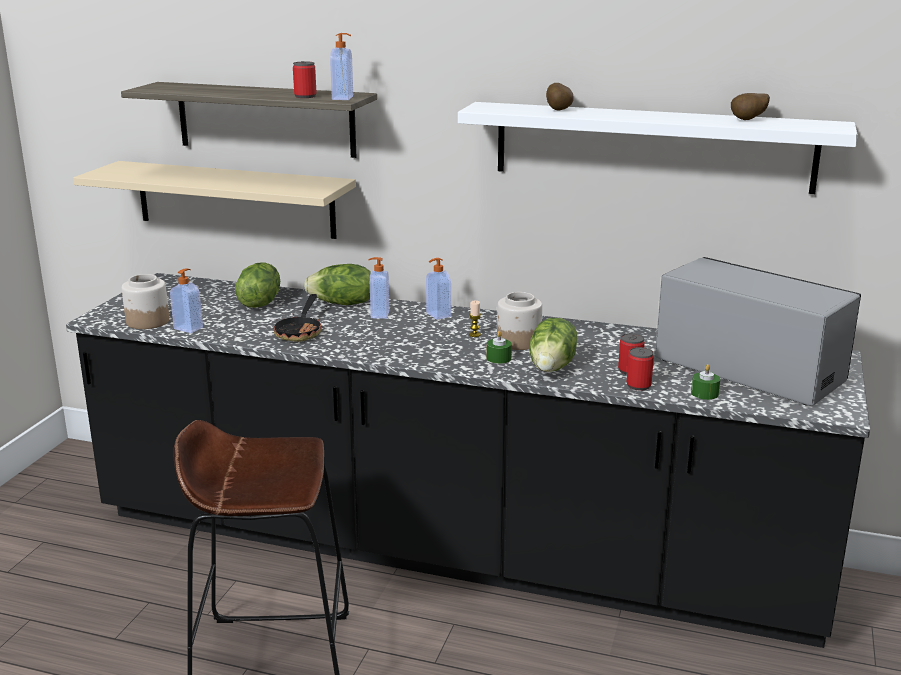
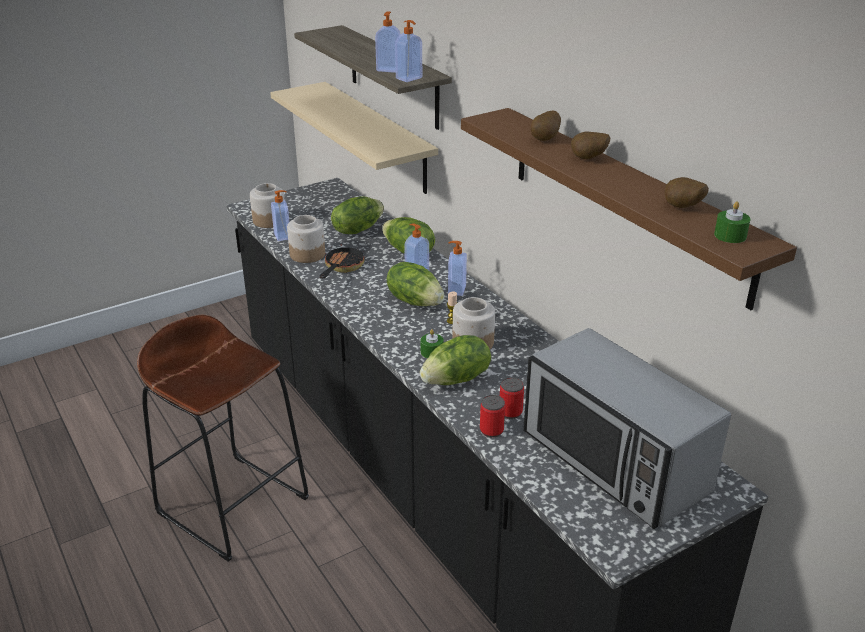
camera: 40 degrees right, 10 degrees up
frying pan [273,294,322,342] -> frying pan turned 150 degrees clockwise [320,244,365,278]
can [293,61,316,98] -> soap dispenser [375,11,400,73]
white shelf [458,102,858,194] -> brown shelf [461,108,797,310]
microwave [655,257,861,406] -> microwave turned 150 degrees clockwise [523,328,731,529]
green candle [691,364,720,400] -> green candle moved to [714,201,750,243]
none -> jar [287,215,325,263]
none -> lettuce [387,262,445,306]
none -> potato [571,132,611,159]

